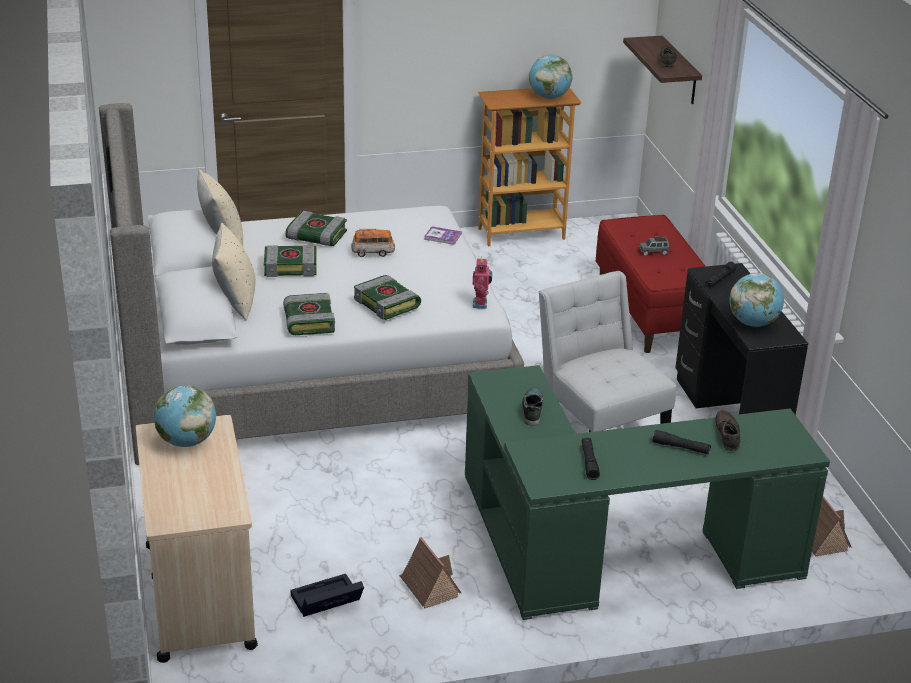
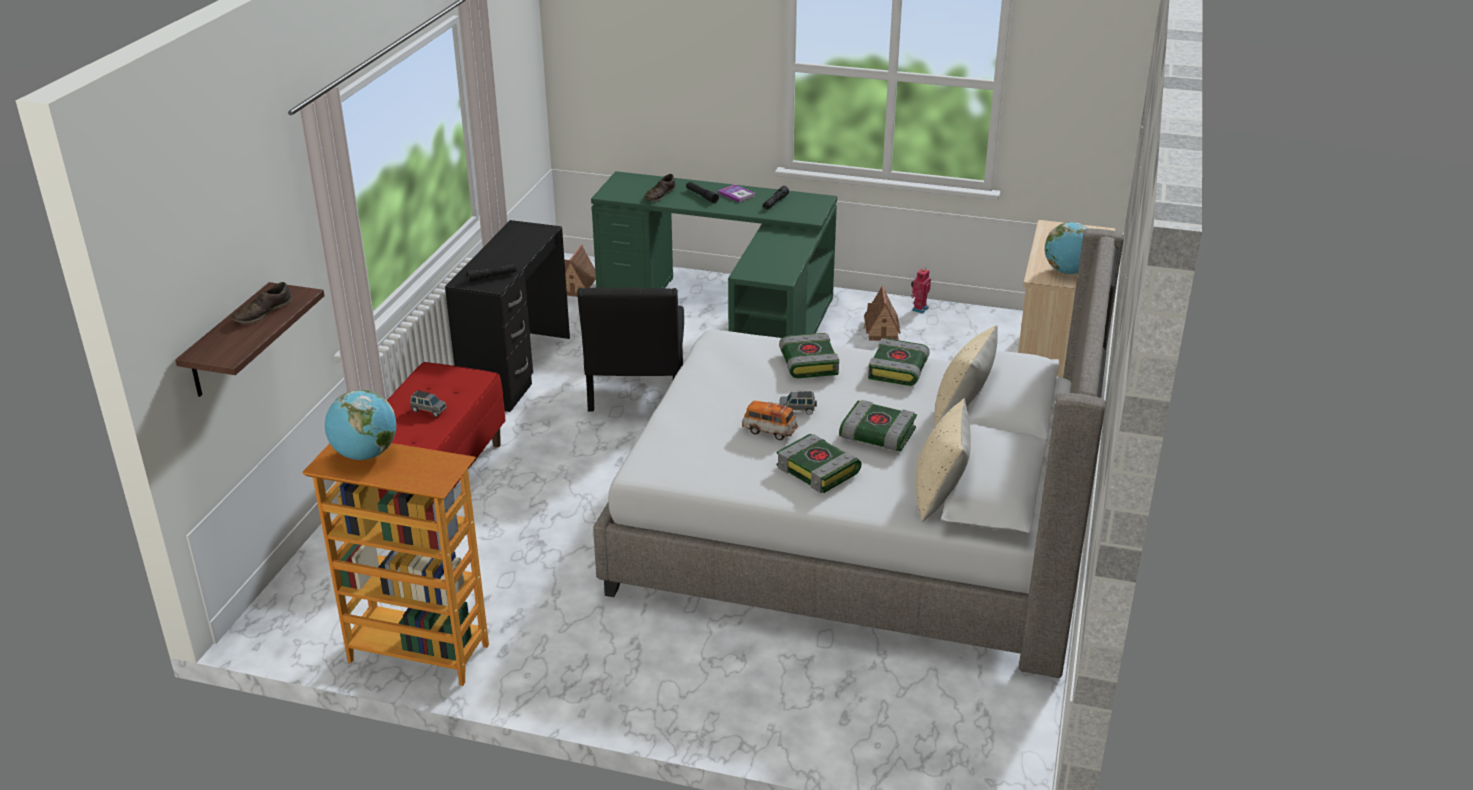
camera: 150 degrees left, 0 degrees up
black storage box [290,574,364,617] -> none
book [424,226,462,245] -> book moved to [718,184,755,202]
toy robot [473,258,492,309] -> toy robot moved to [911,268,931,314]
shoe [522,388,543,426] -> none
white chair [539,271,676,432] -> black chair [577,287,684,411]
globe [730,273,784,327] -> none
none -> grey toy car [779,391,817,415]

